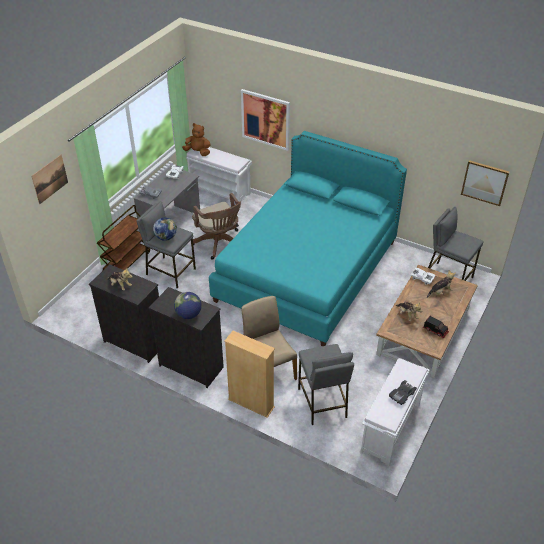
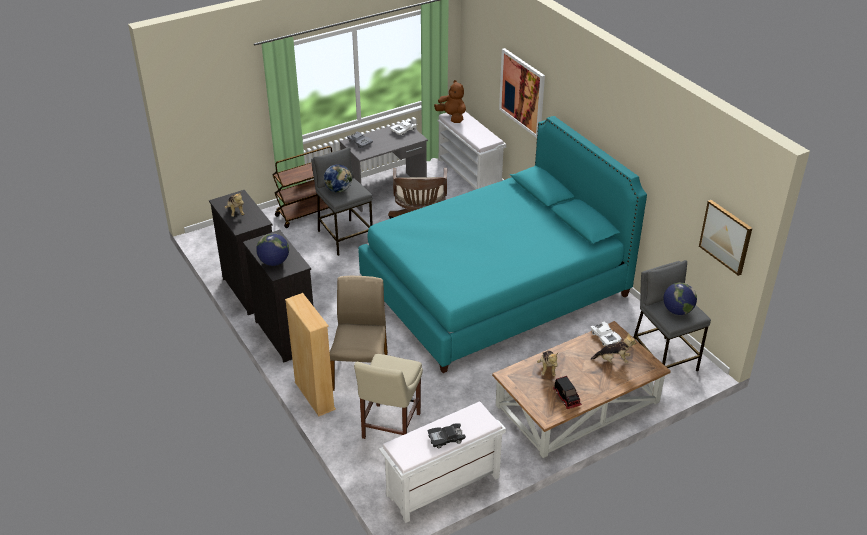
camera: 30 degrees right, 5 degrees down
picture [32,155,68,204] -> none
grey stool [298,344,354,425] -> beige chair [354,354,423,439]
none -> globe [663,282,697,315]

